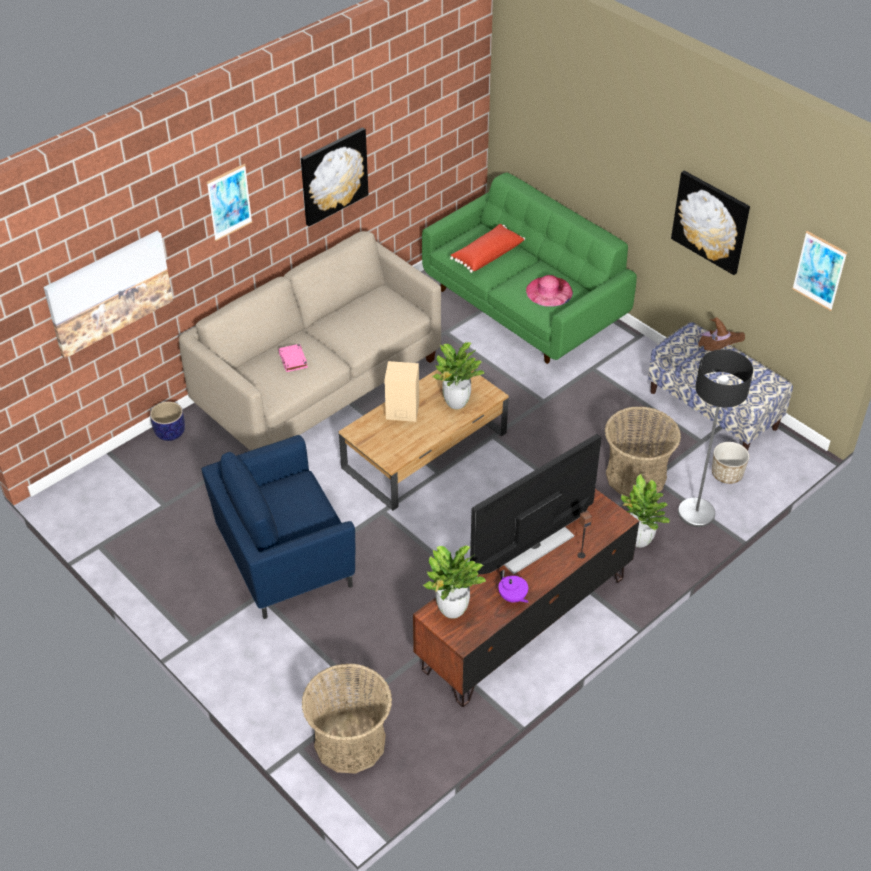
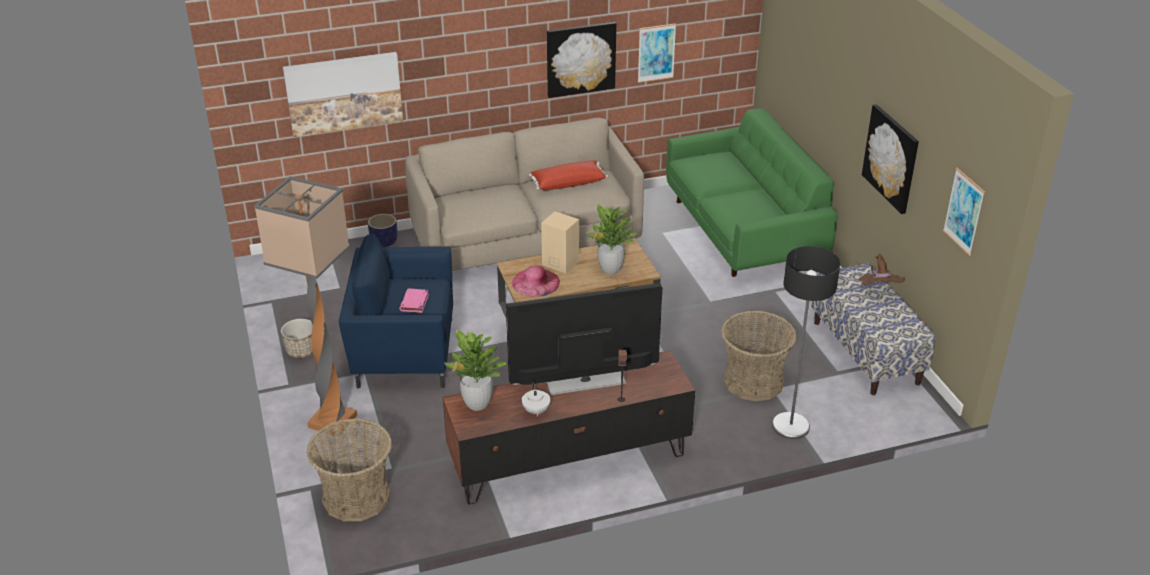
camera: 25 degrees right, 10 degrees down
picture [207,164,252,241] -> picture moved to [638,23,676,83]
pink book [278,344,308,372] -> pink book moved to [399,288,429,313]
red pillow [450,224,525,273] -> red pillow moved to [529,160,608,190]
purple teapot [498,570,528,603] -> white teapot [522,382,551,416]
pink hat [526,275,573,307] -> pink hat moved to [512,265,560,297]
potted plant [621,474,670,548] -> none
planter [712,442,749,484] -> planter moved to [281,319,313,358]
none -> floor lamp [254,176,357,435]

